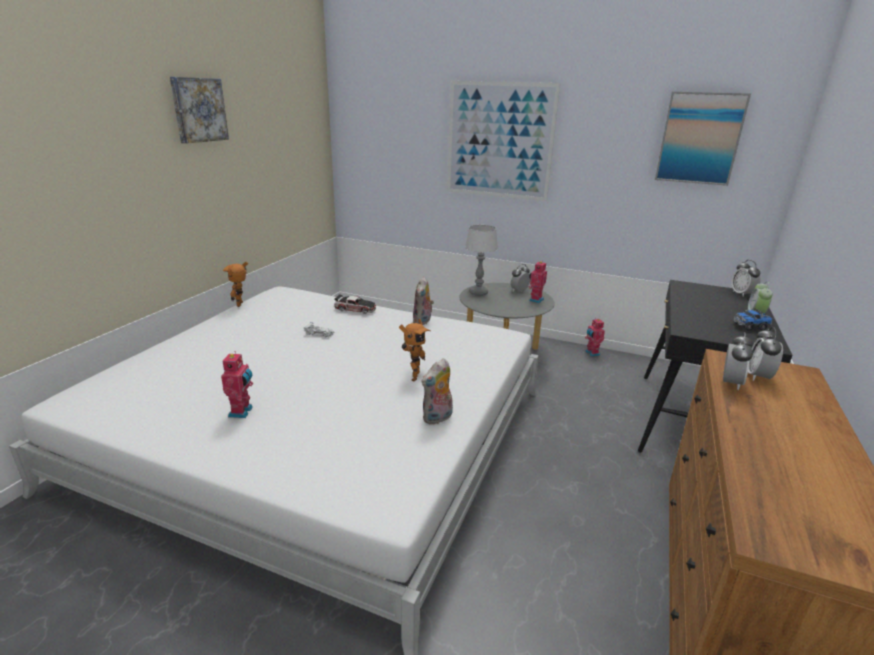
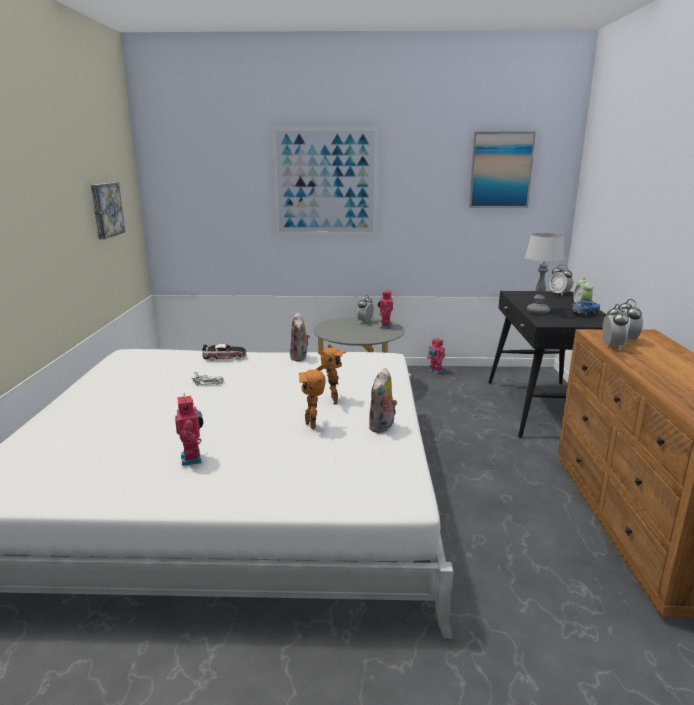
camera: 20 degrees left, 5 degrees down
picture [170,77,229,144] -> picture moved to [91,182,125,239]
toy robot [223,262,248,307] -> toy robot moved to [299,365,326,429]
table lamp [465,225,498,296] -> table lamp moved to [525,233,564,314]

